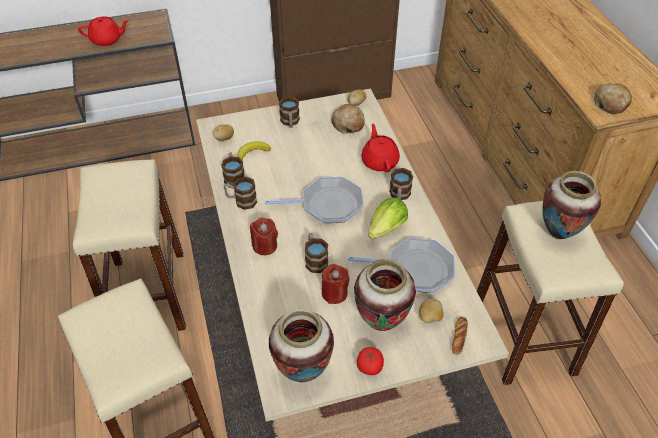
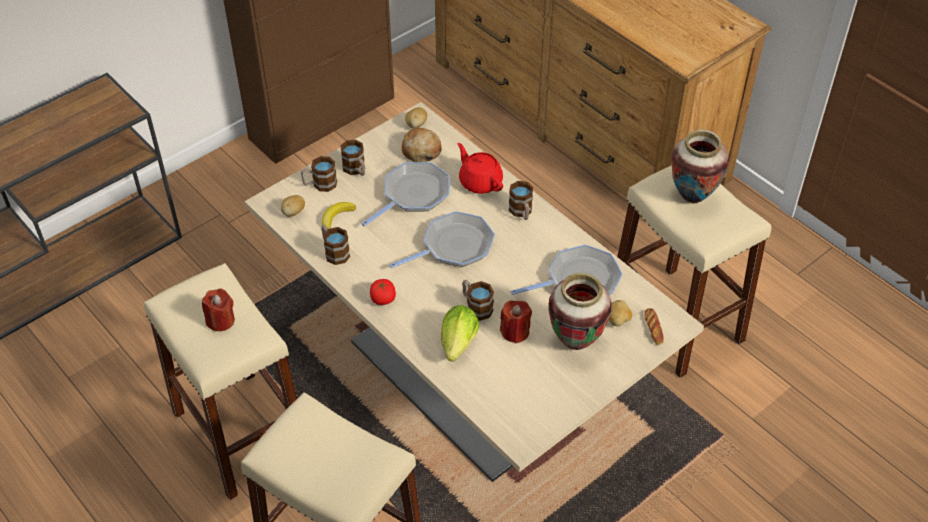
camera: 25 degrees left, 0 degrees up
red teapot [78,16,129,46] -> none
mug [224,176,257,210] -> mug moved to [301,156,337,192]
red candle [250,218,278,255] -> red candle moved to [202,289,235,331]
vase [269,309,334,382] -> none
tomato [357,347,384,375] -> tomato moved to [370,279,396,305]
lettuce [368,197,408,240] -> lettuce moved to [441,305,479,362]
bread [594,83,632,114] -> none
none -> frying pan [361,162,450,226]

